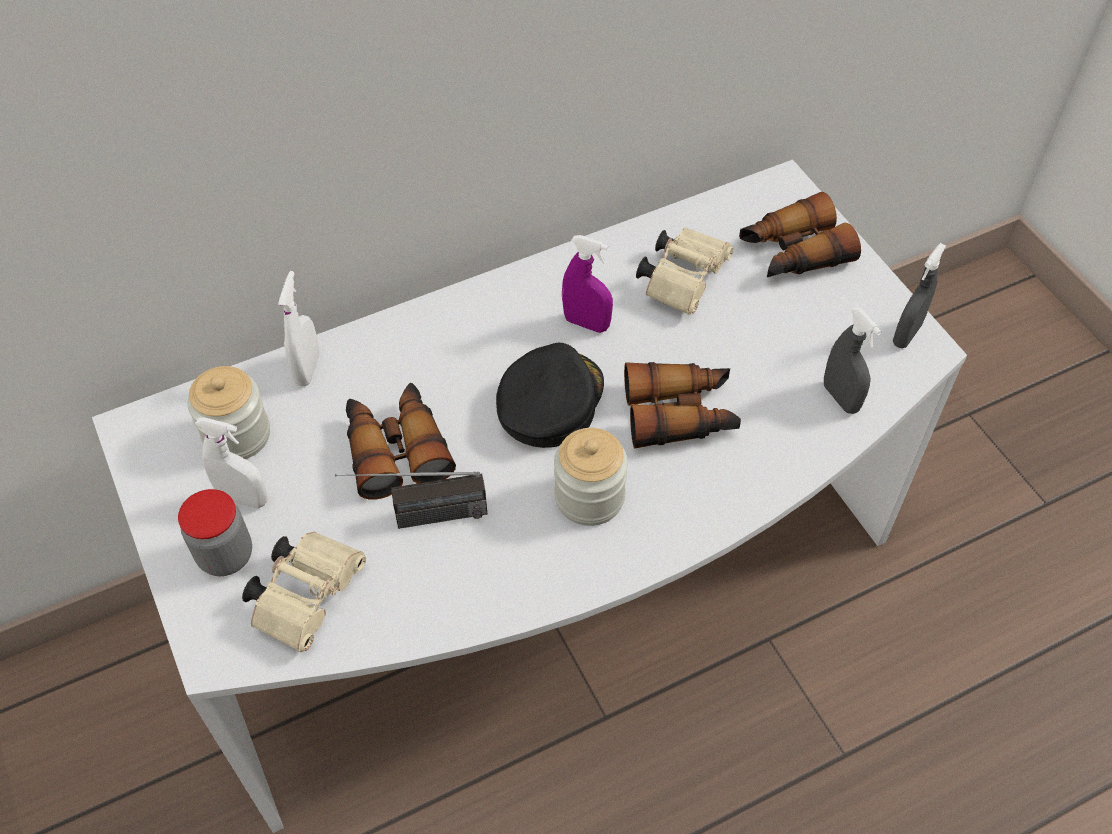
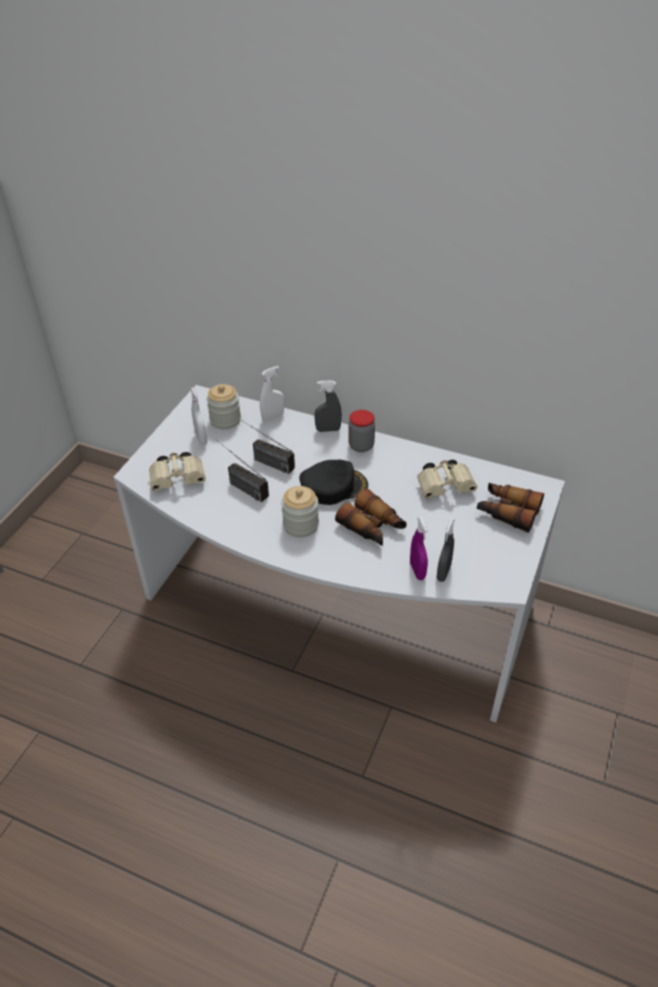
camera: 50 degrees right, 10 degrees down
jar [178,489,252,576] -> jar moved to [348,410,375,452]
binoculars [346,383,456,500] -> radio [237,418,295,474]
purple spray bottle [562,235,613,333] -> purple spray bottle moved to [410,517,428,580]
grey spray bottle [893,243,946,348] -> grey spray bottle moved to [314,380,342,432]

